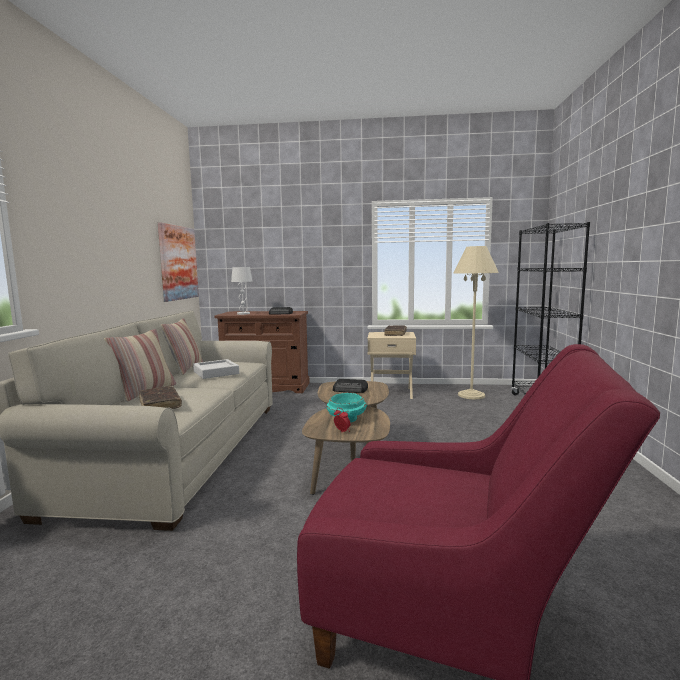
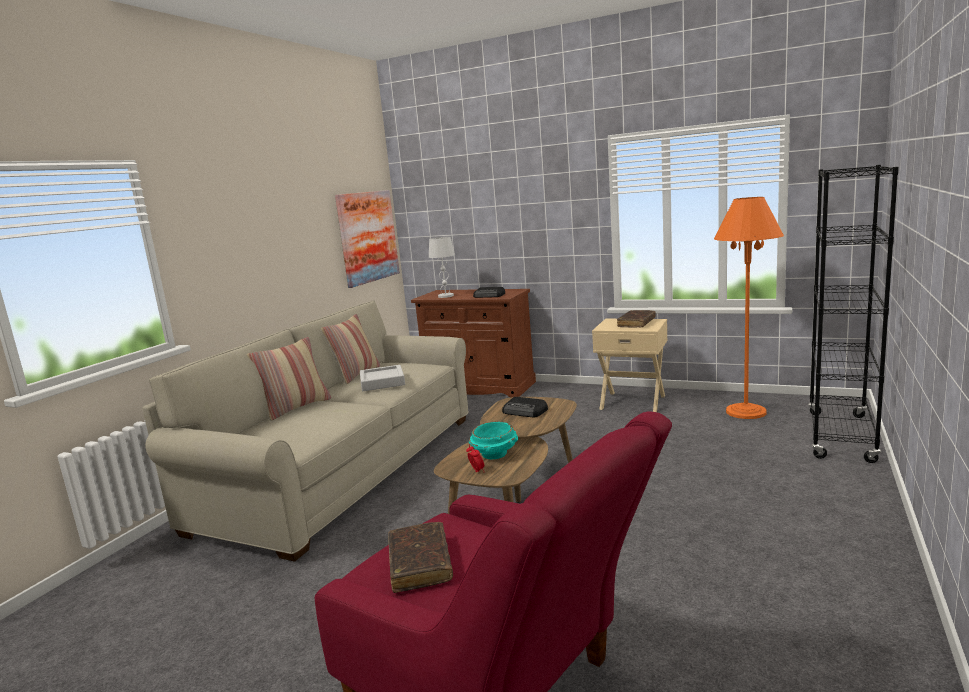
camera: 20 degrees right, 5 degrees up
brown book [139,386,182,409] -> brown book moved to [388,522,453,593]
beige floor lamp [453,246,499,399] -> orange floor lamp [714,197,784,419]

